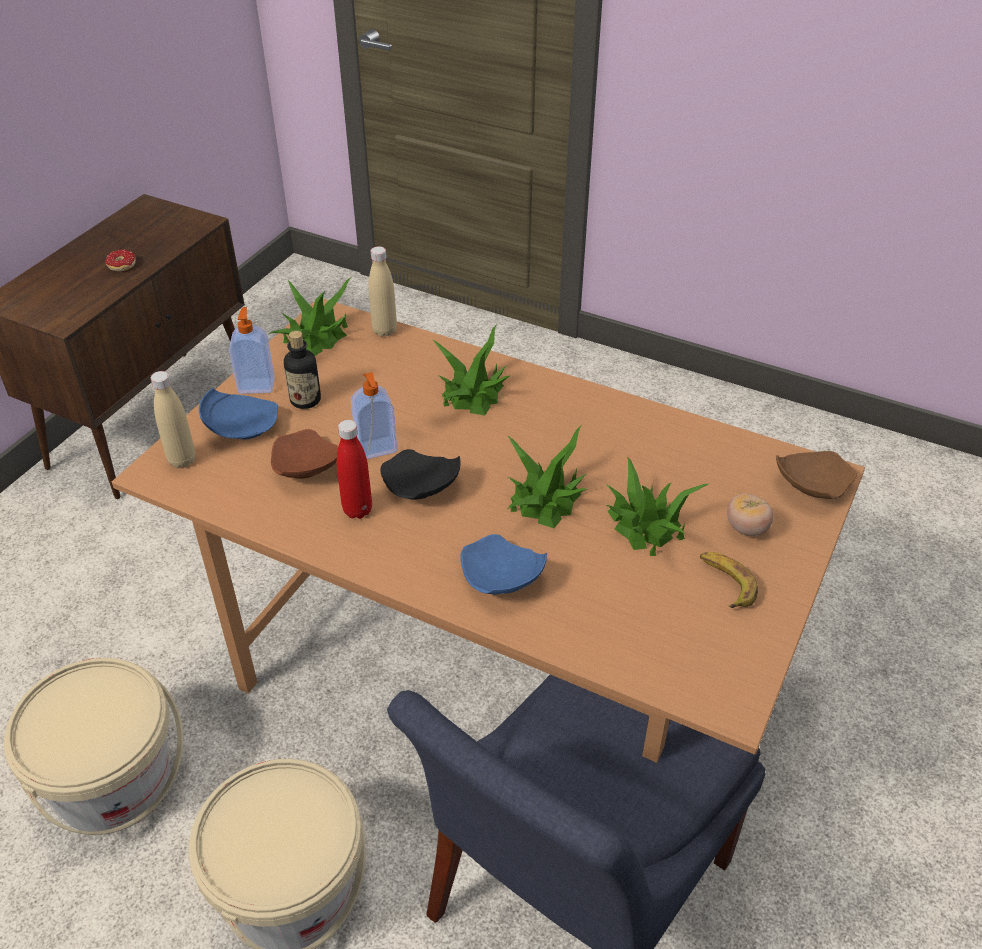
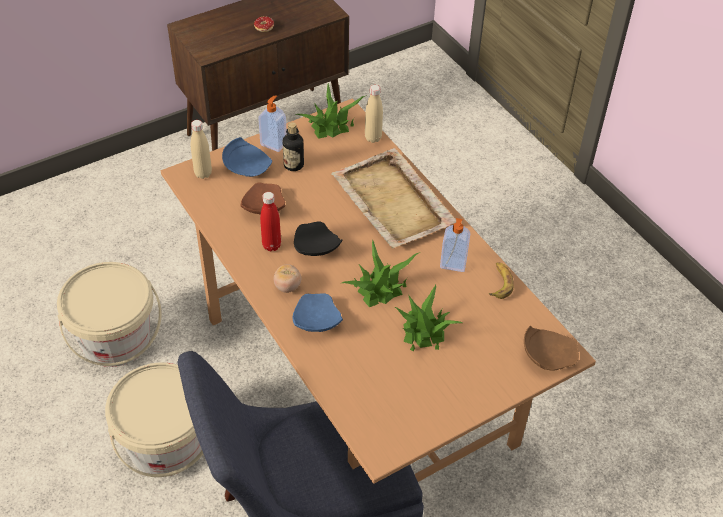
camera: 30 degrees right, 5 degrees up
soap dispenser [351,372,397,459] -> soap dispenser moved to [440,218,470,272]
potted plant [432,324,510,416] -> beige tray [331,148,456,248]
banana [700,552,758,608] -> banana moved to [489,262,514,299]
tomato [727,493,774,536] -> tomato moved to [274,264,302,293]

